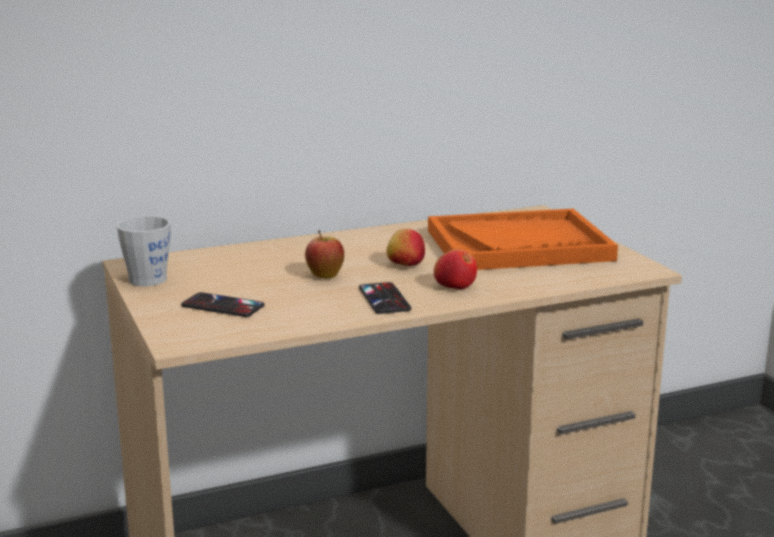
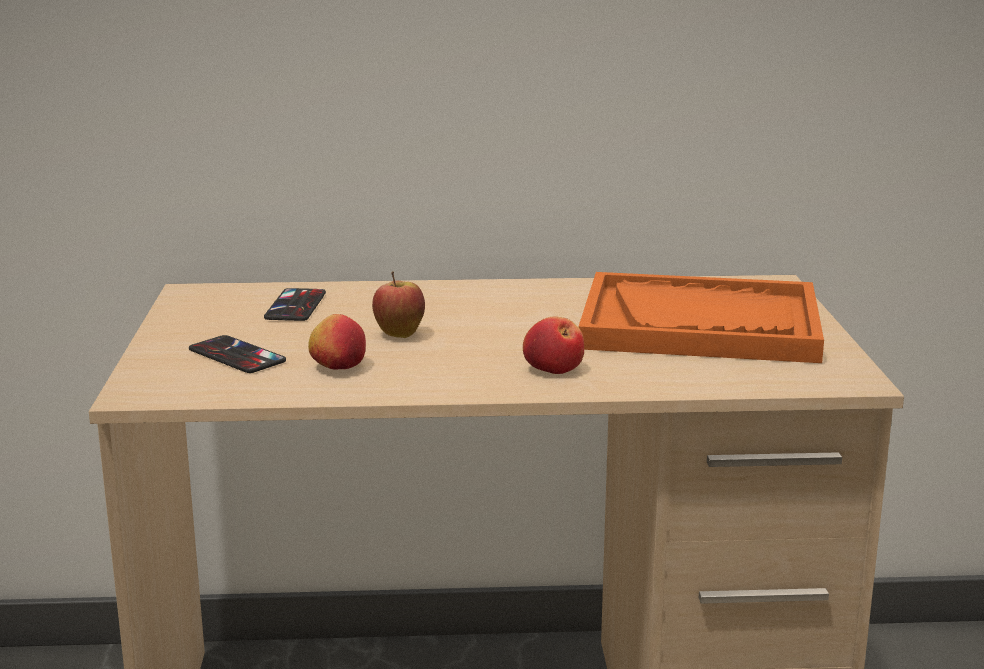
camera: 20 degrees right, 0 degrees up
grey mug [116,216,172,286] -> none
phone [359,282,411,314] -> phone moved to [264,288,326,321]
apple [386,229,425,266] -> apple moved to [308,314,366,370]

